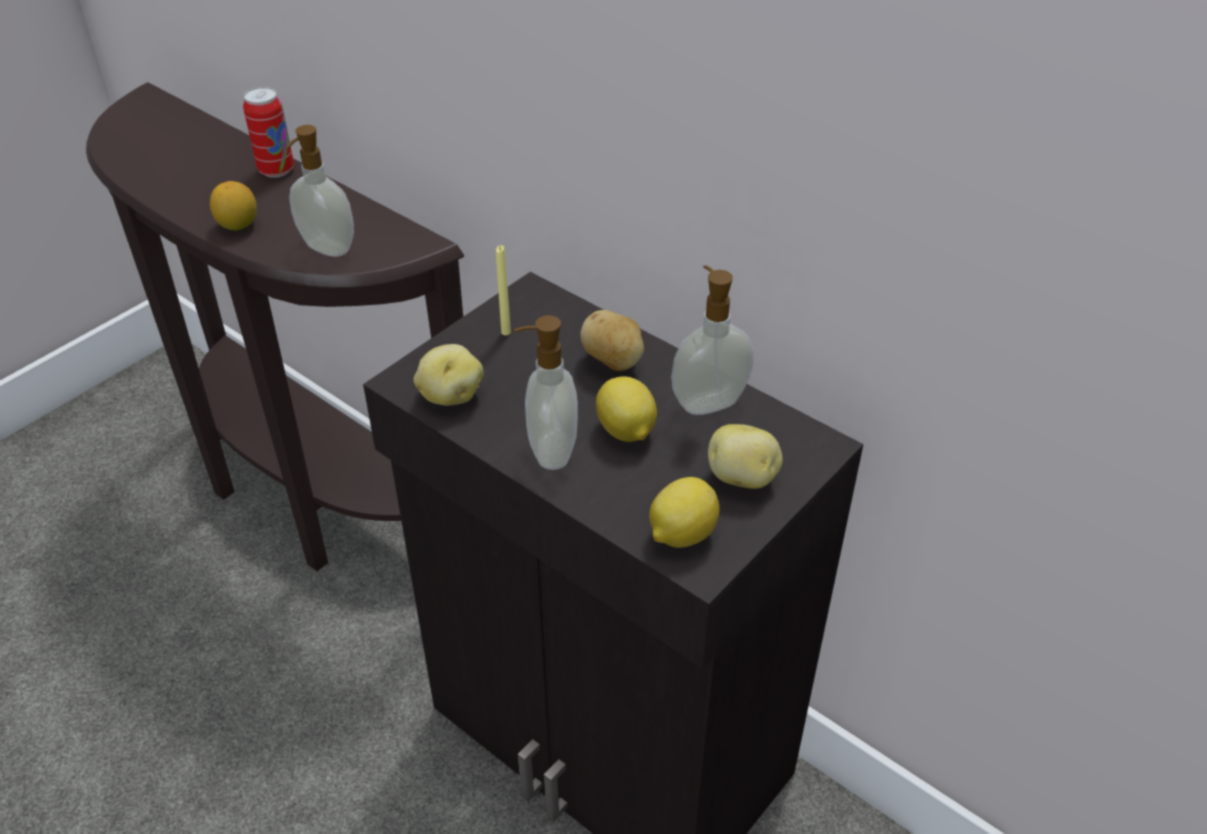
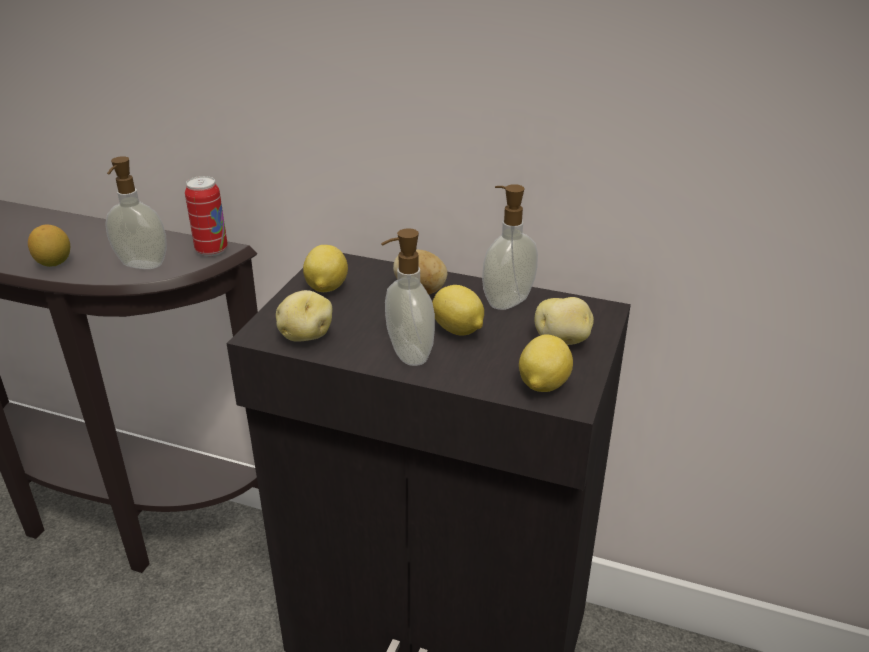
camera: 20 degrees left, 10 degrees down
can [243,87,294,178] -> can moved to [185,176,228,256]
yellow candle [496,245,511,335] -> lemon [303,245,348,292]

